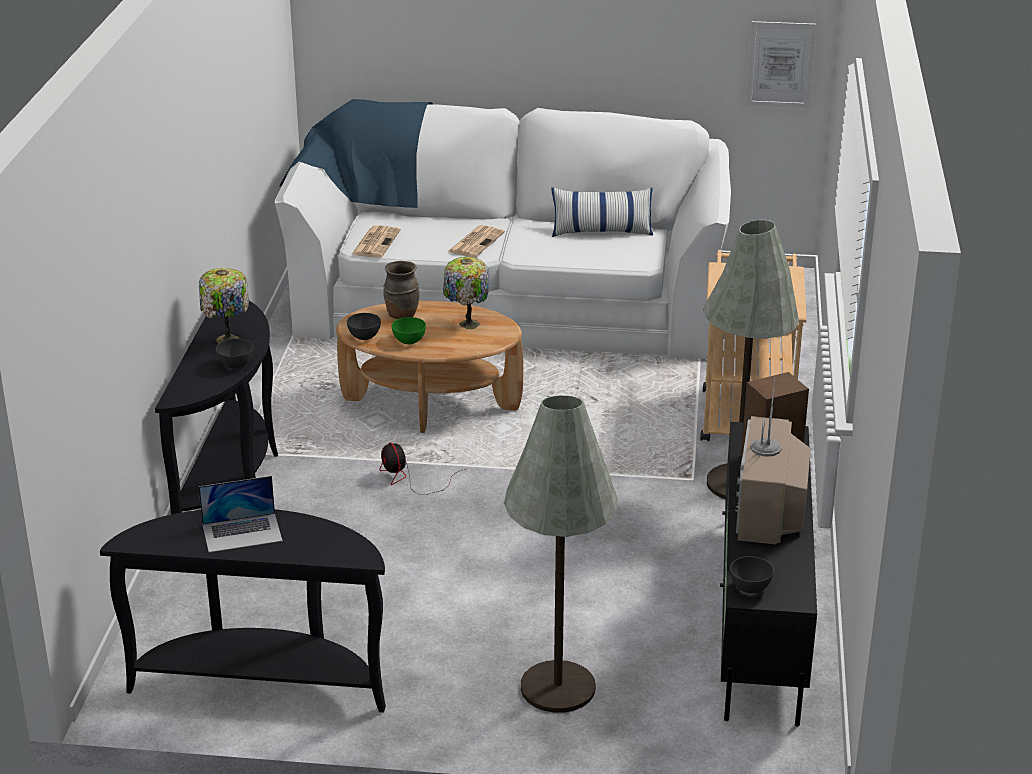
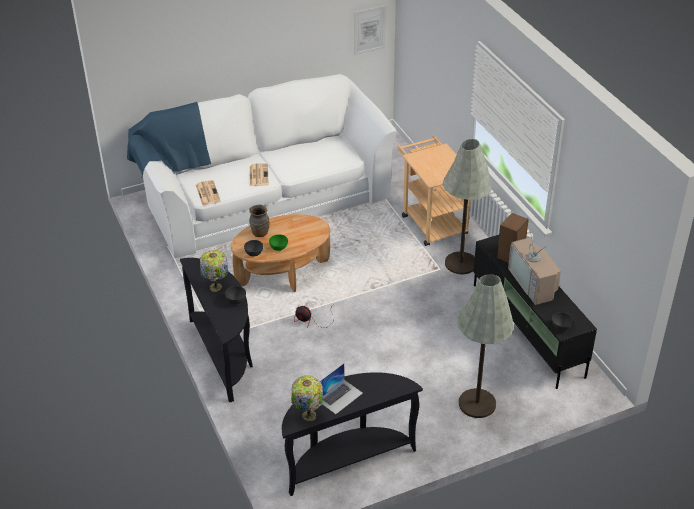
camera: 30 degrees left, 10 degrees up
table lamp [443,257,489,330] -> table lamp moved to [291,376,323,421]
pillow [551,187,653,237] -> none

